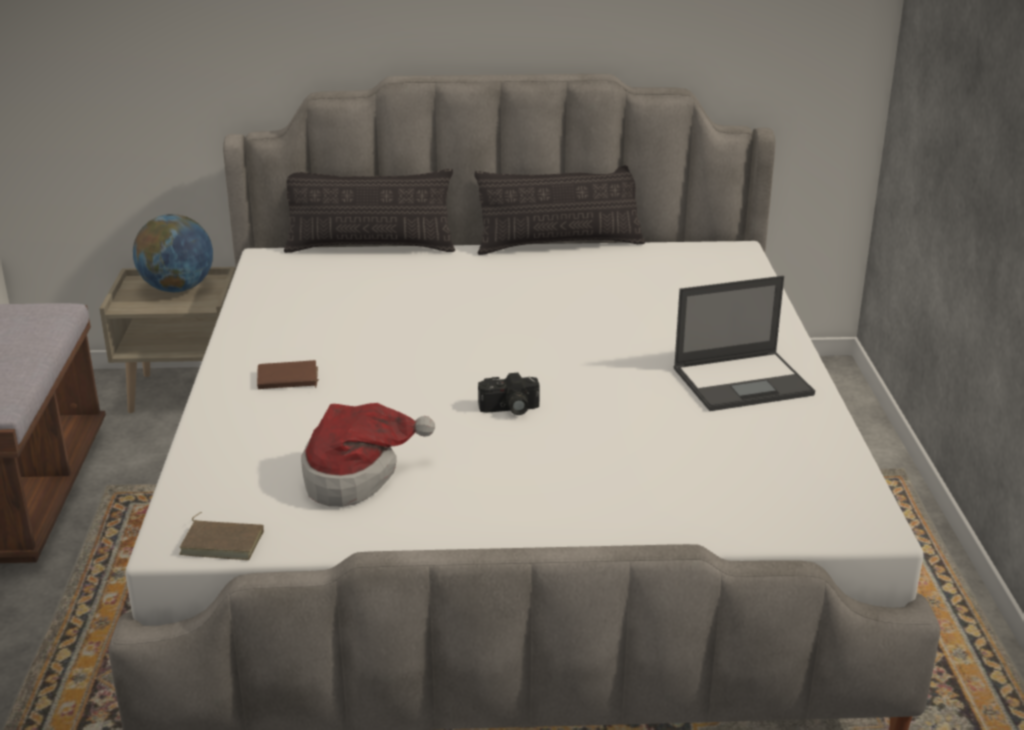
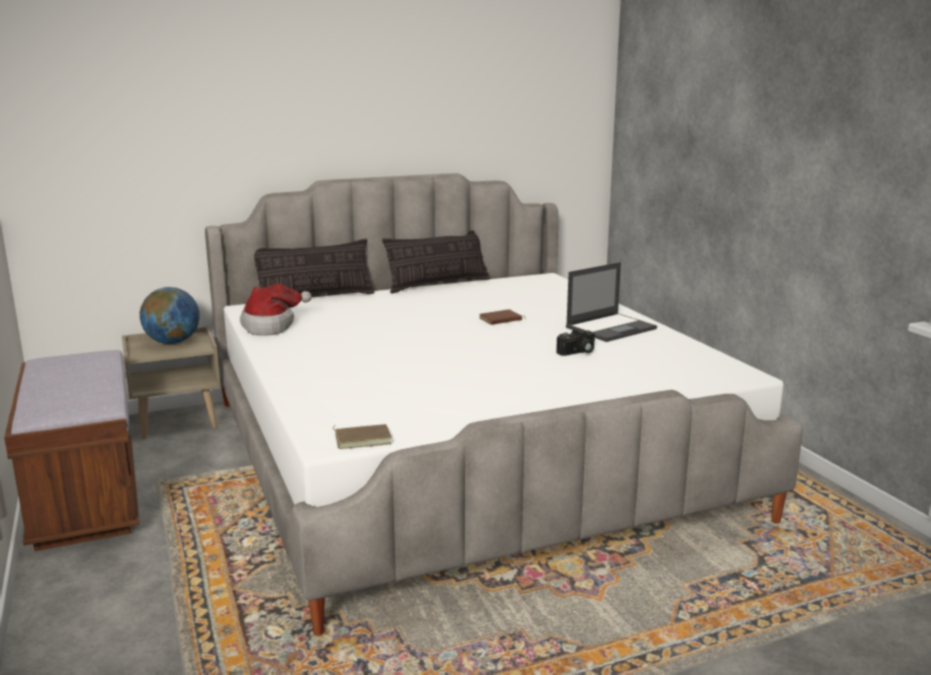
camera: 20 degrees left, 10 degrees down
brown book [257,360,319,389] -> brown book moved to [479,309,526,325]
hat [301,403,435,507] -> hat moved to [240,284,312,336]
camera [478,373,540,415] -> camera moved to [556,328,595,356]

